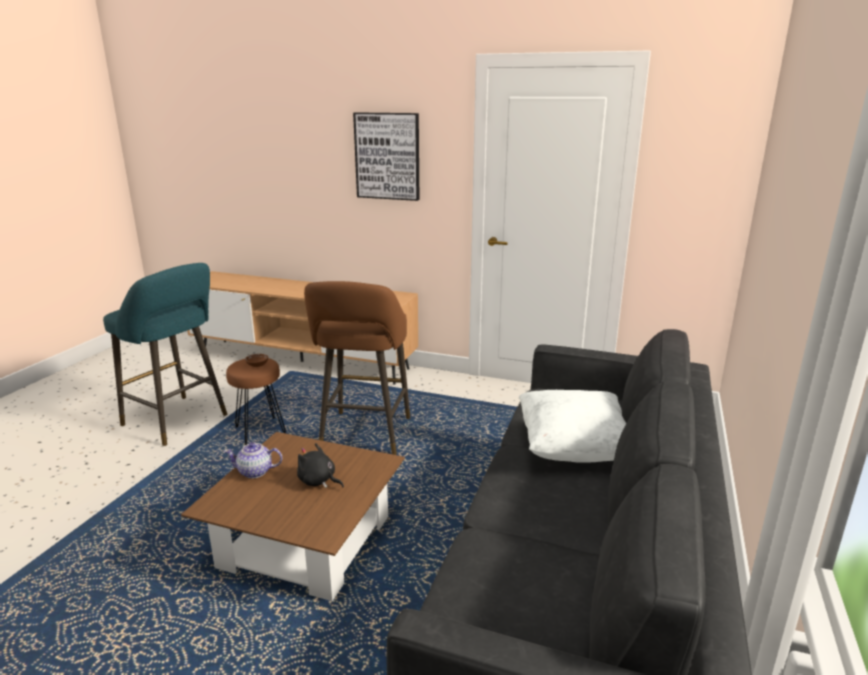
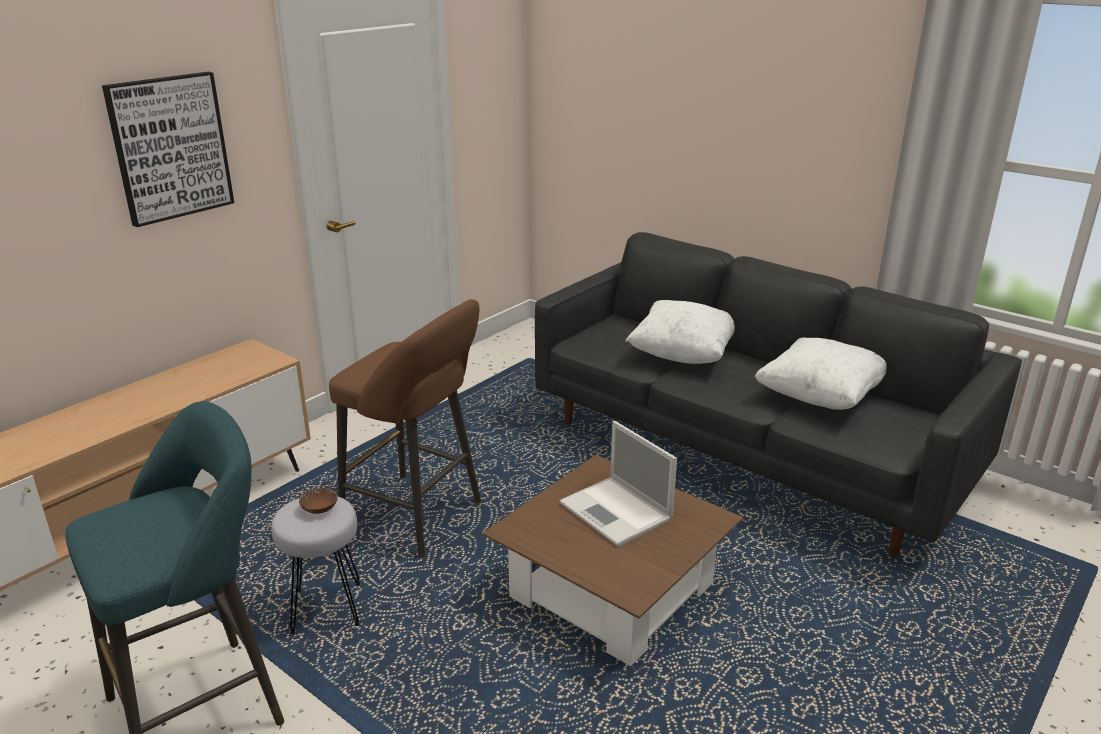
camera: 70 degrees left, 5 degrees up
teapot [224,442,282,478] -> none
brown stool [226,358,286,445] -> grey stool [271,497,360,633]
black plush toy [297,443,344,488] -> laptop [559,421,677,547]
none -> white pillow [754,338,887,410]

